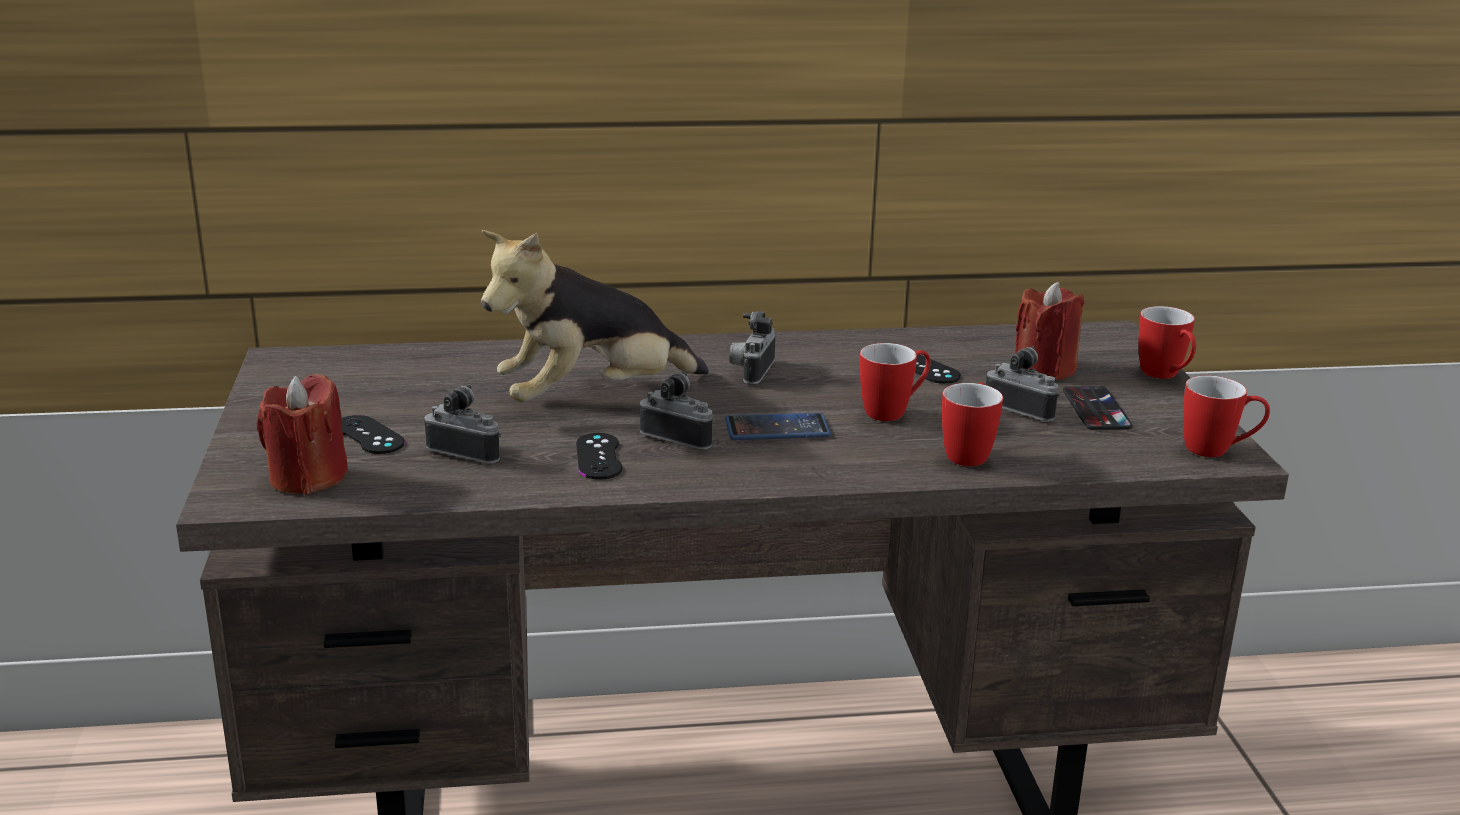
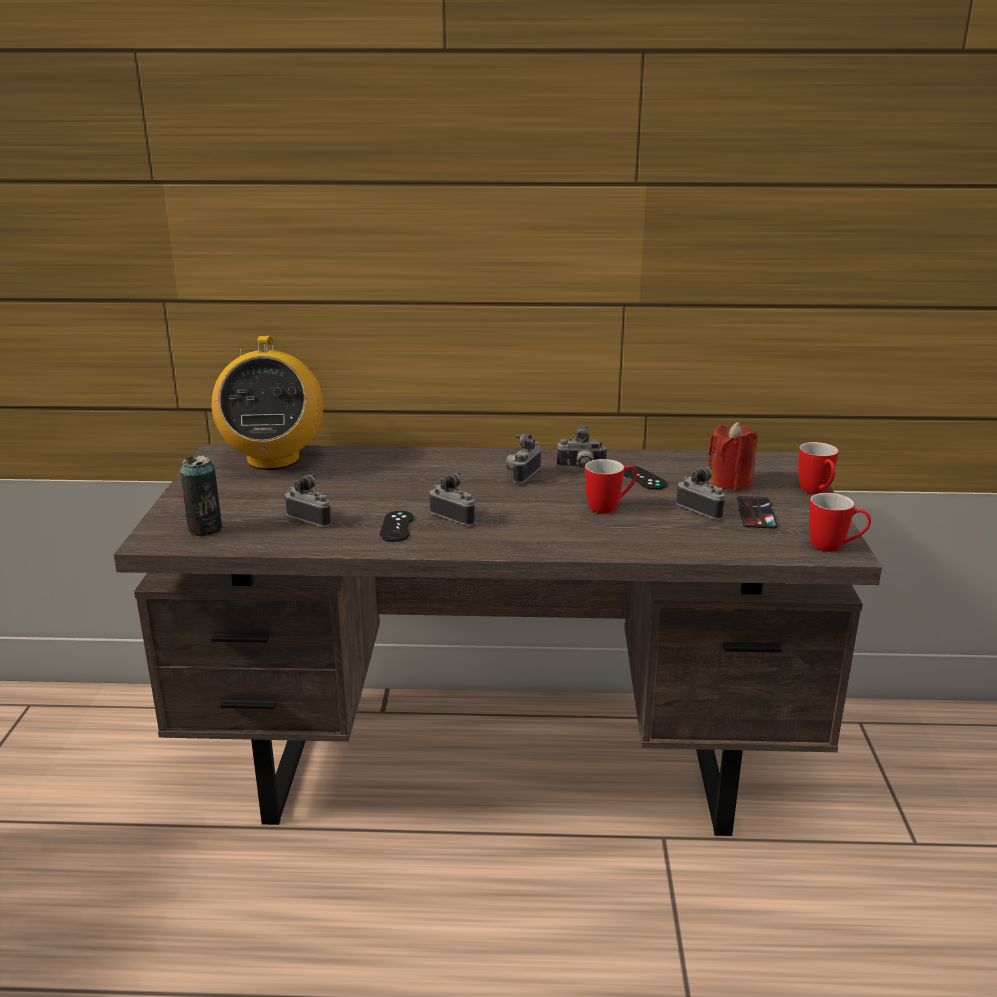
camera: 10 degrees right, 0 degrees up
red candle [257,374,348,495] -> can [180,455,222,537]
black game controller [341,415,405,454] -> none
plush toy [481,230,709,402] -> none
phone [725,413,831,440] -> none
mug [942,382,1003,466] -> none
none -> radio [211,336,323,470]
none -> camera [557,426,607,469]

